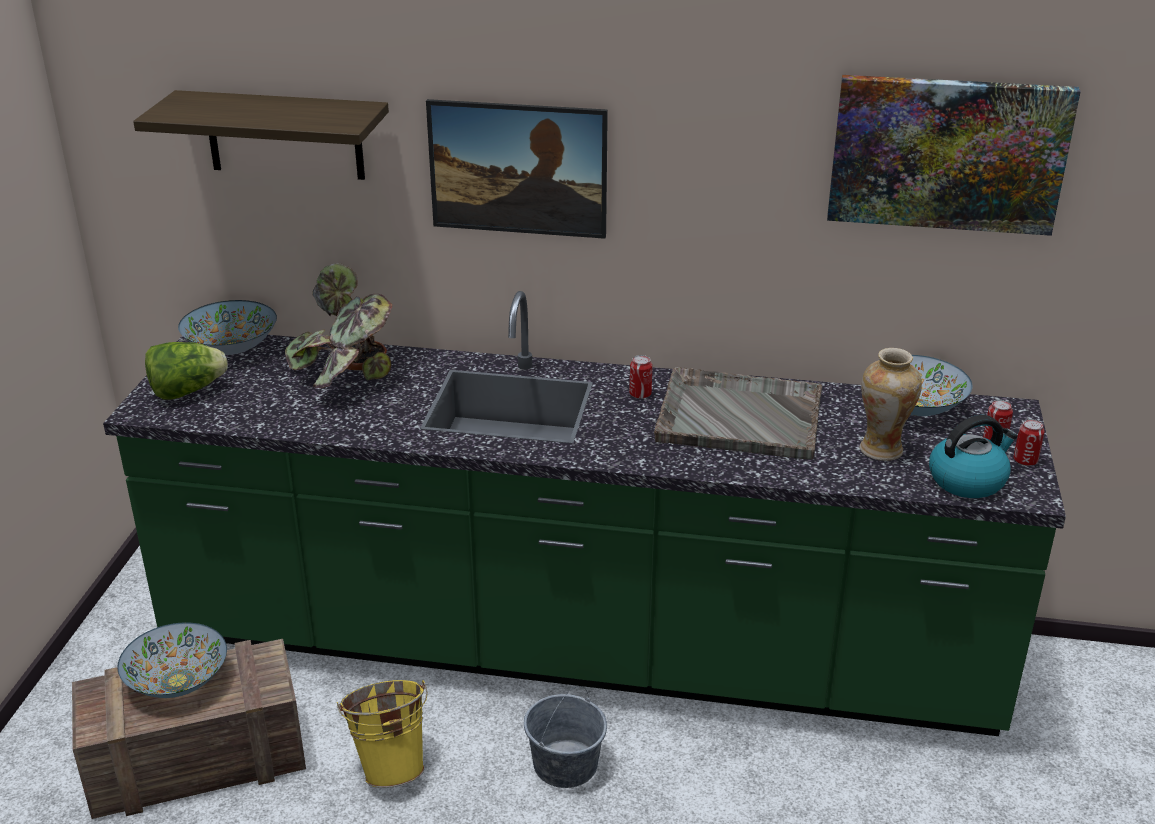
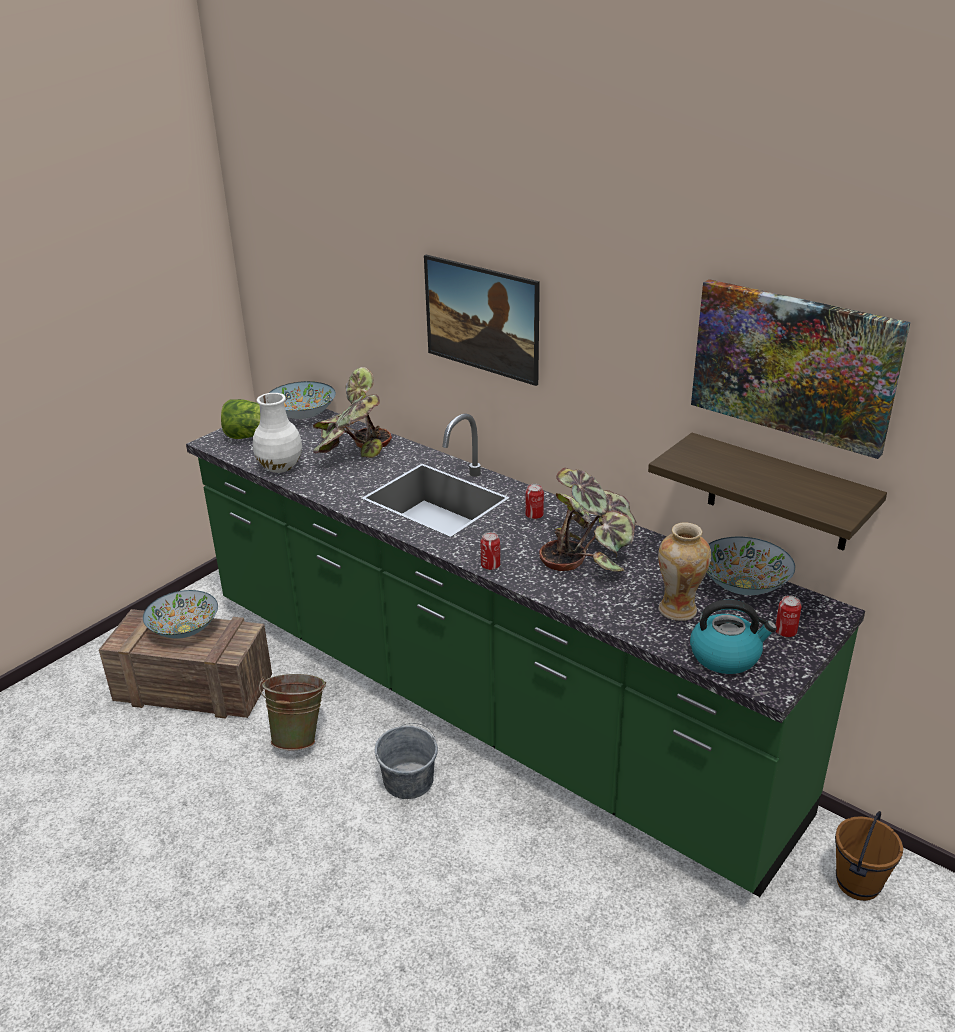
camera: 30 degrees right, 0 degrees up
shelf [133,90,389,180] -> shelf moved to [648,433,887,551]
yellow bucket [337,680,428,788] -> green bucket [259,674,326,751]
grey tray [654,367,822,459] -> potted plant [539,468,637,571]
can [1013,419,1045,466] -> can moved to [481,532,500,570]
none -> white vase [253,393,302,473]
none -> brown bucket [835,811,903,901]

